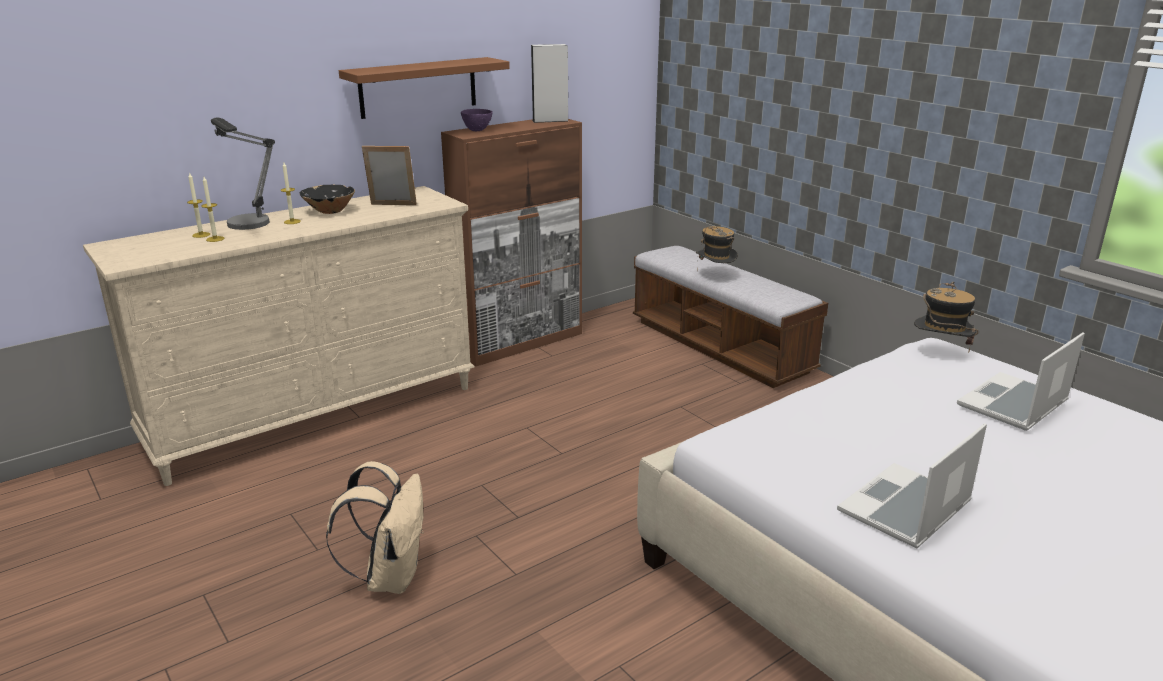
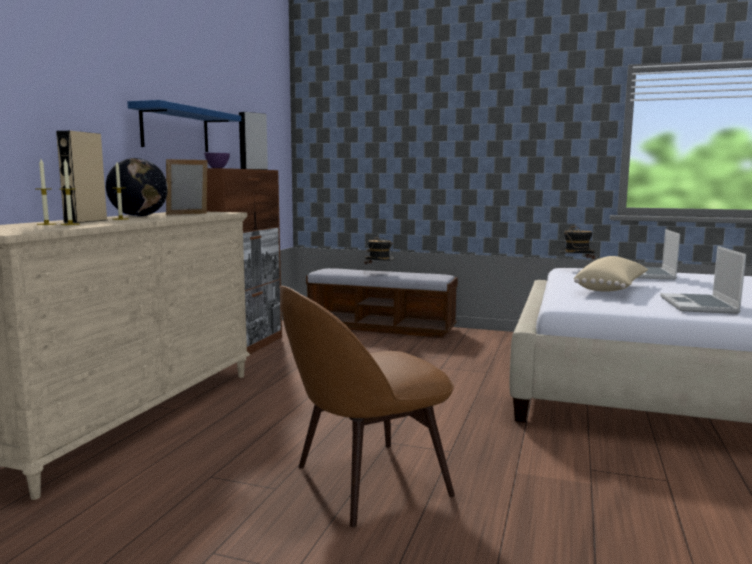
camera: 35 degrees left, 15 degrees down
table lamp [211,118,275,230] -> beige speaker [56,131,107,223]
black bowl [300,184,355,214] -> globe [106,158,168,217]
beige backpack [326,461,424,594] -> brown chair [279,286,455,527]
brown shelf [339,57,510,119] -> blue shelf [128,100,241,152]
none -> beige pillow [574,256,648,292]

